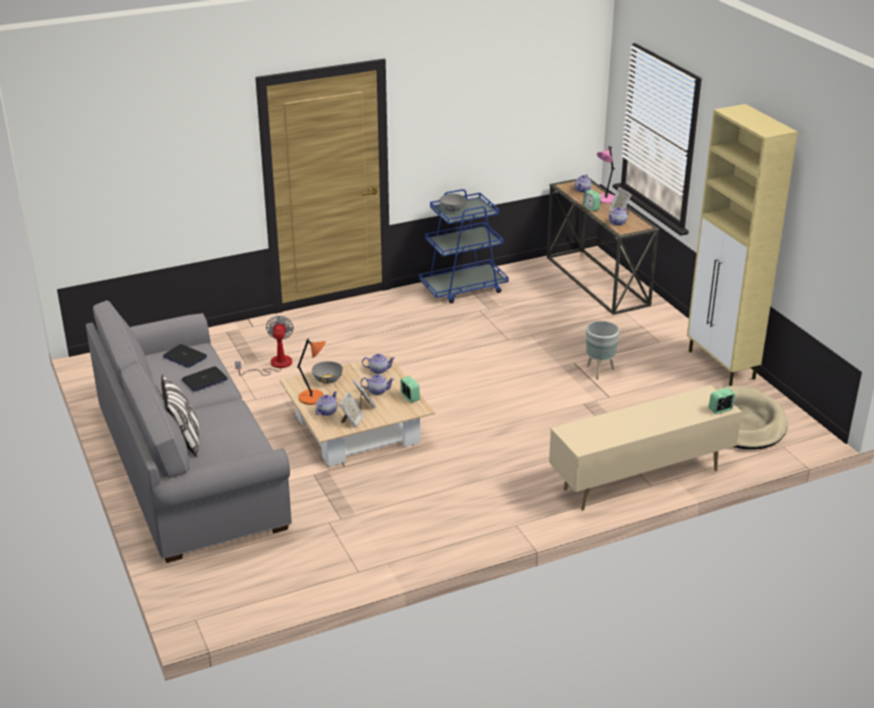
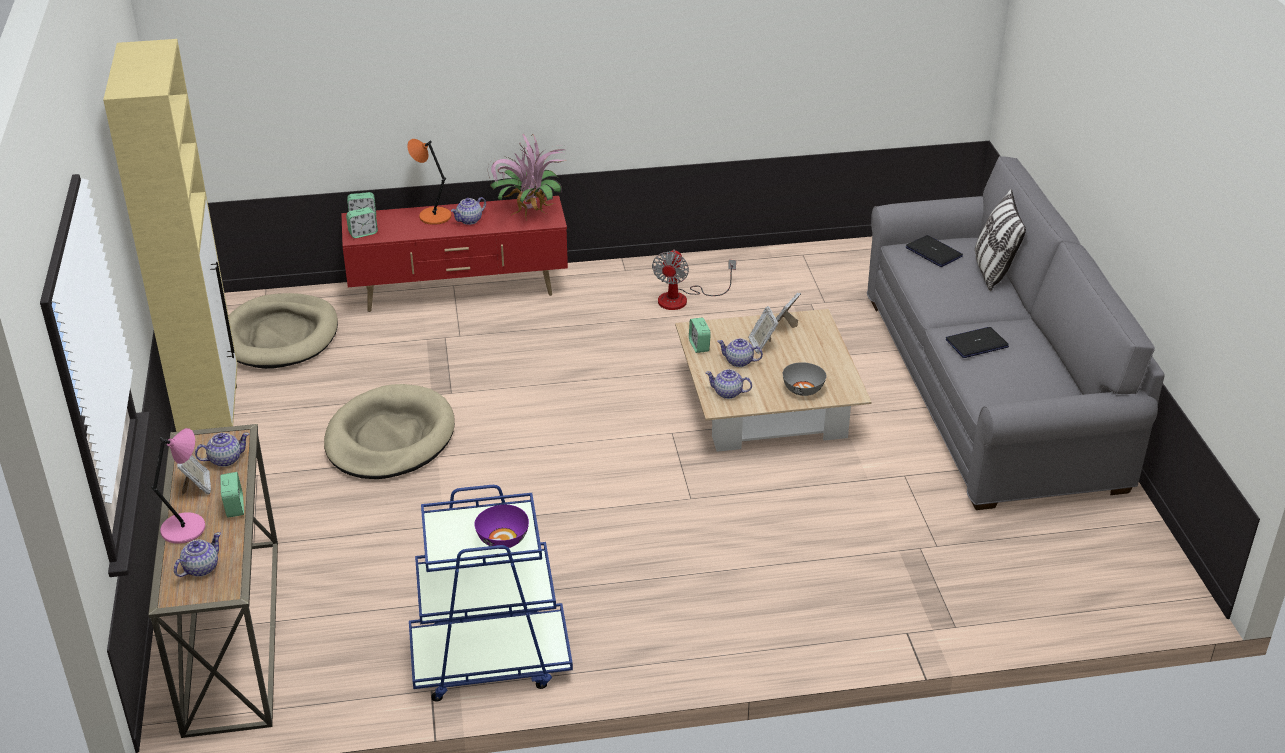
camera: 165 degrees left, 5 degrees up
laptop [163,344,207,368] -> laptop moved to [905,235,963,267]
fan [235,316,294,376] -> fan moved to [652,249,736,310]
orange table lamp [297,339,326,405] -> orange table lamp moved to [407,139,451,225]
teapot [316,391,337,416] -> teapot moved to [451,197,486,225]
grey bowl [439,194,466,212] -> purple bowl [475,505,529,549]
beige tv stand [549,385,742,510] -> red tv stand [341,196,568,312]
grey planter [586,321,620,380] -> beige dog bed [324,384,455,479]
none -> alarm clock [346,207,378,238]
none -> potted plant [487,134,567,221]

